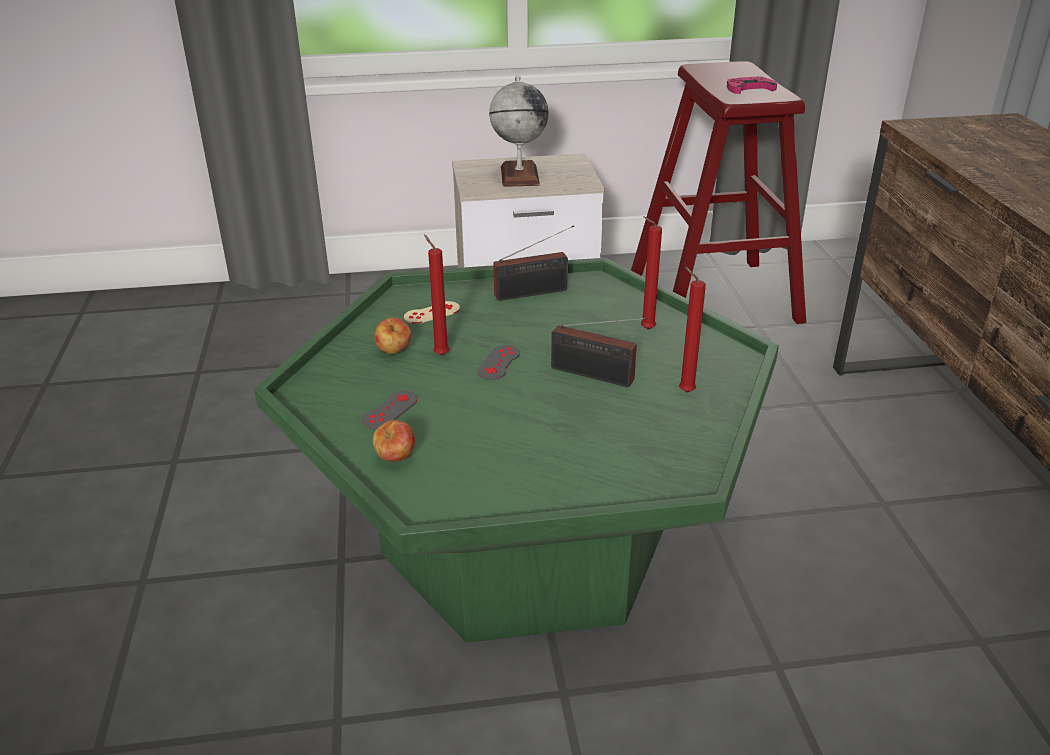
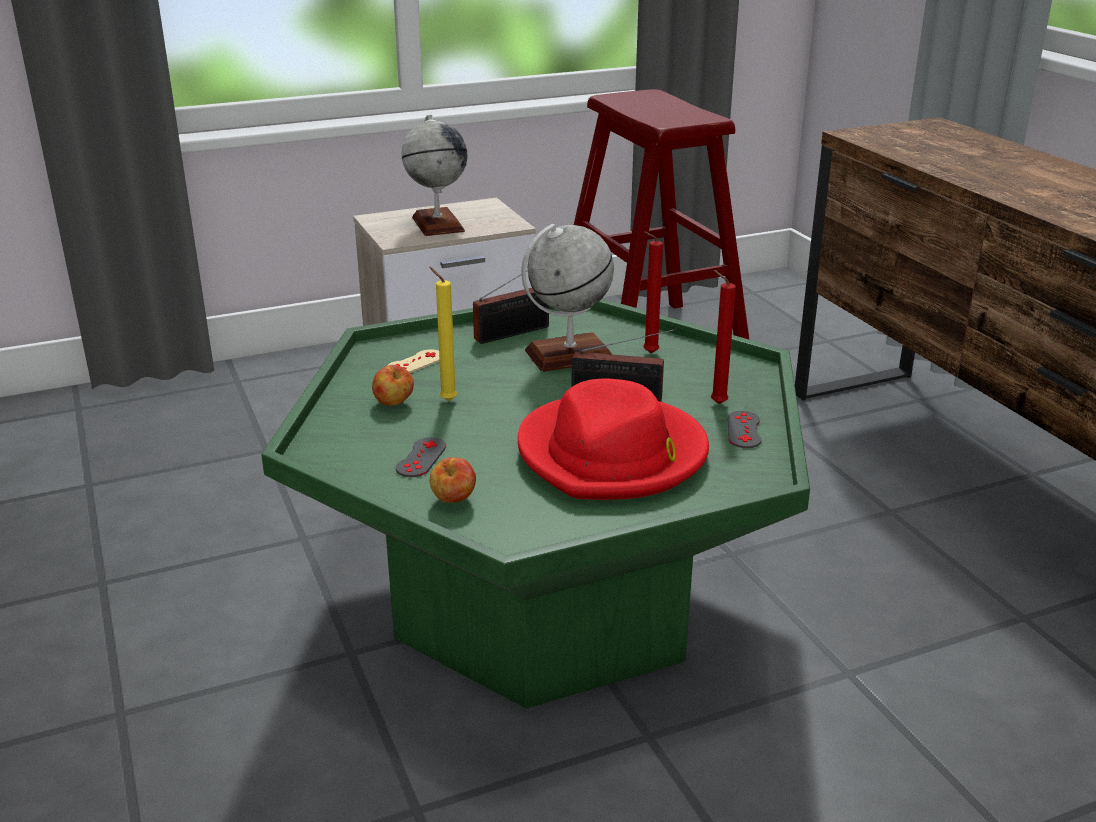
camera: 15 degrees left, 5 degrees down
red candle [424,235,449,355] -> yellow candle [429,267,457,401]
grey game controller [477,345,520,380] -> grey game controller moved to [728,411,762,448]
pink game controller [727,77,777,94] -> none
none -> red hat [518,379,709,500]
none -> globe [521,224,614,372]

